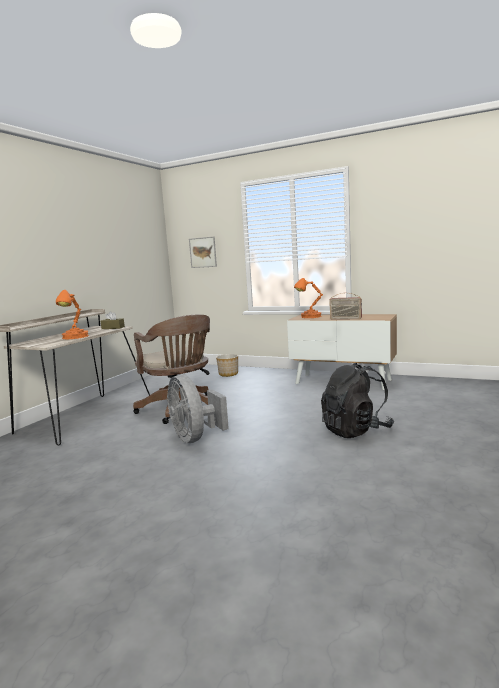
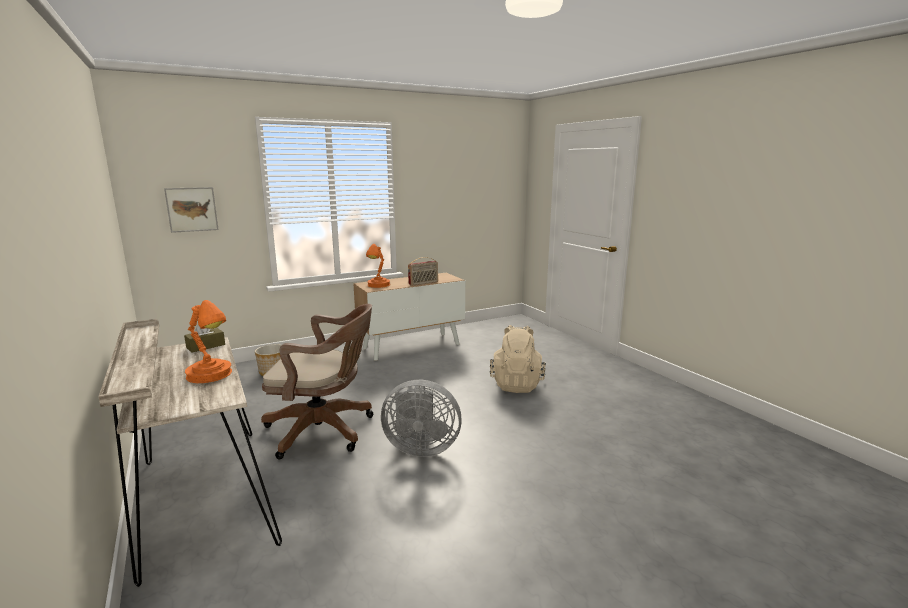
camera: 55 degrees left, 5 degrees up
black backpack [321,363,394,438] -> beige backpack [490,325,546,393]

